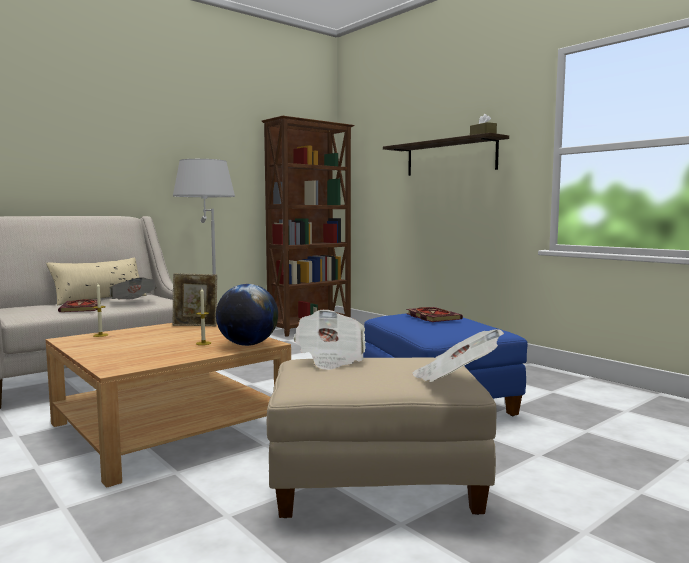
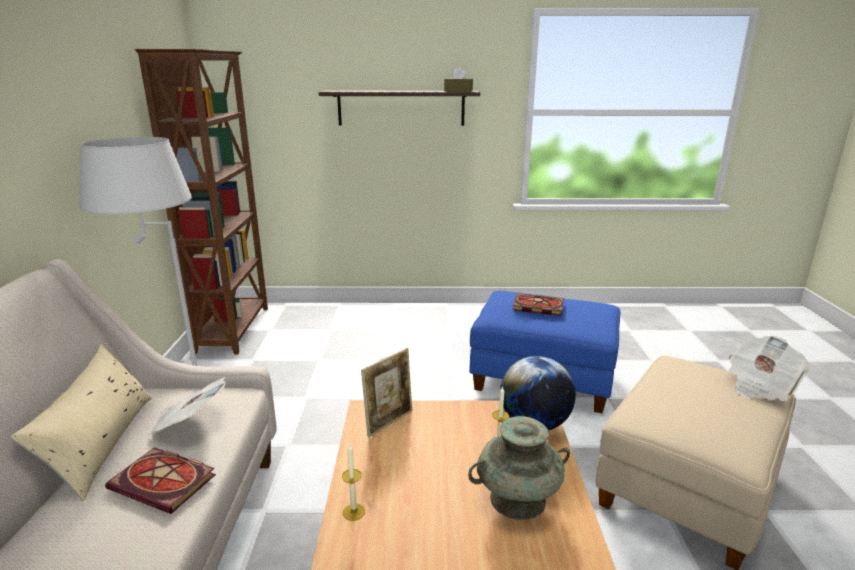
camera: 50 degrees left, 15 degrees up
newspaper [294,310,366,370] -> none
none -> turquoise vase [468,416,570,520]

